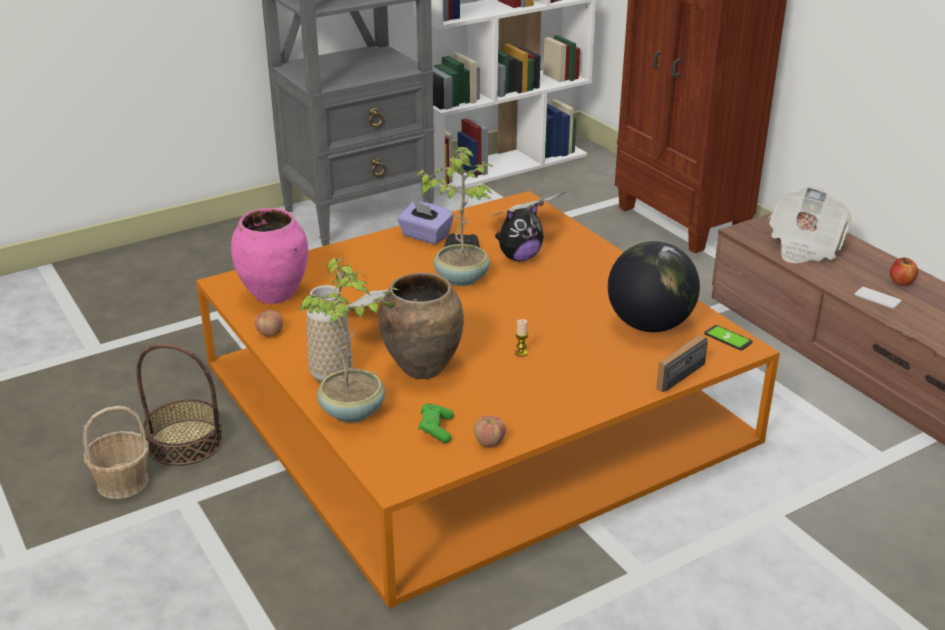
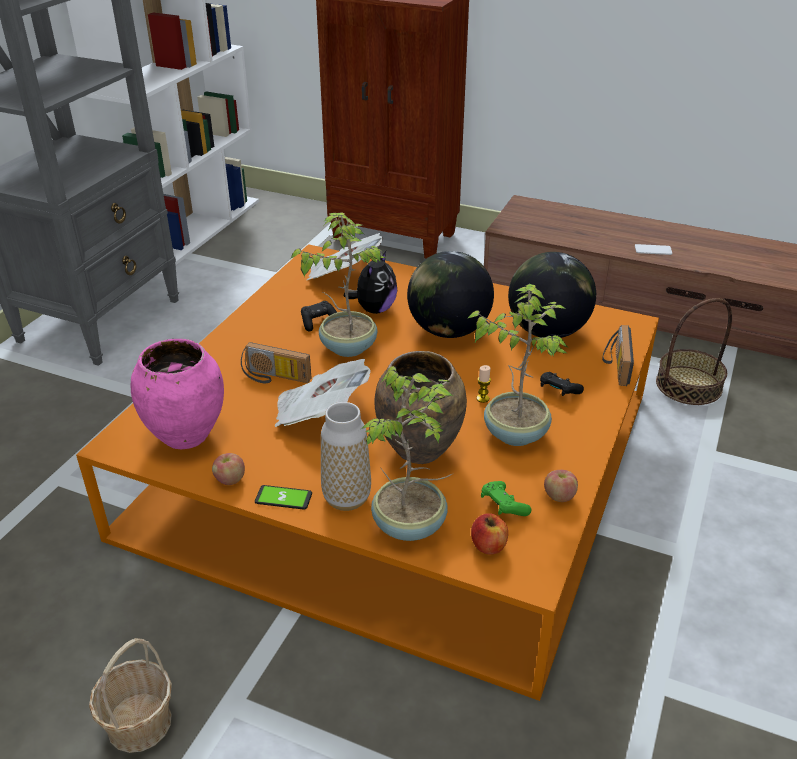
camera: 35 degrees left, 5 degrees up
basket [137,344,224,466] -> basket moved to [656,298,732,405]
purple tissue box [397,201,454,245] -> none
phone [704,325,753,350] -> phone moved to [255,485,312,510]
newspaper [768,187,852,263] -> none
apple [890,257,918,286] -> apple moved to [471,513,508,554]
none -> radio [241,342,311,383]
none -> globe [407,251,494,338]
none -> potted plant [468,284,567,446]
none -> black game controller [540,372,584,396]

